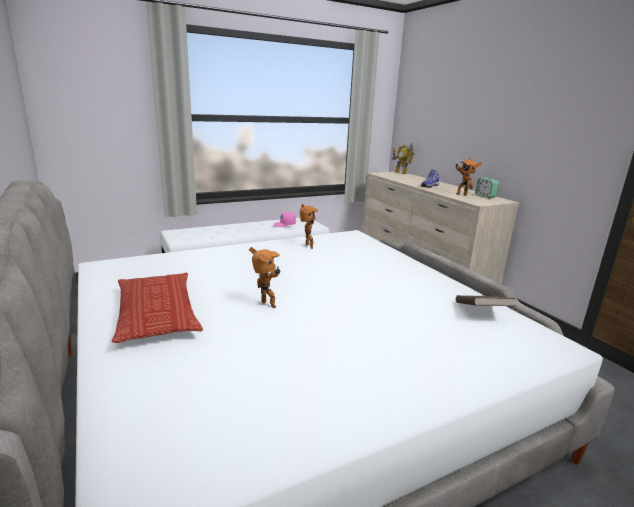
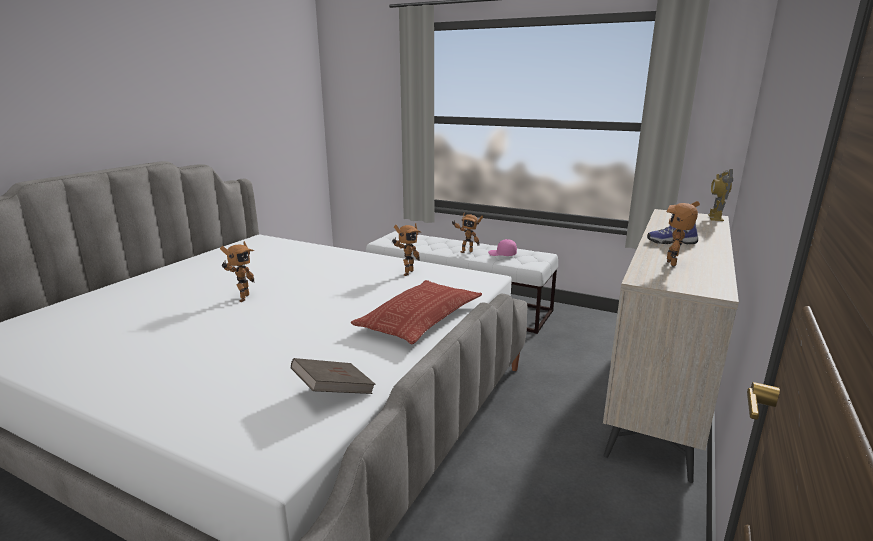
camera: 55 degrees right, 0 degrees up
pillow [112,273,203,343] -> pillow moved to [350,280,482,344]
alarm clock [475,178,499,198] -> none
none -> toy robot [451,212,483,253]

